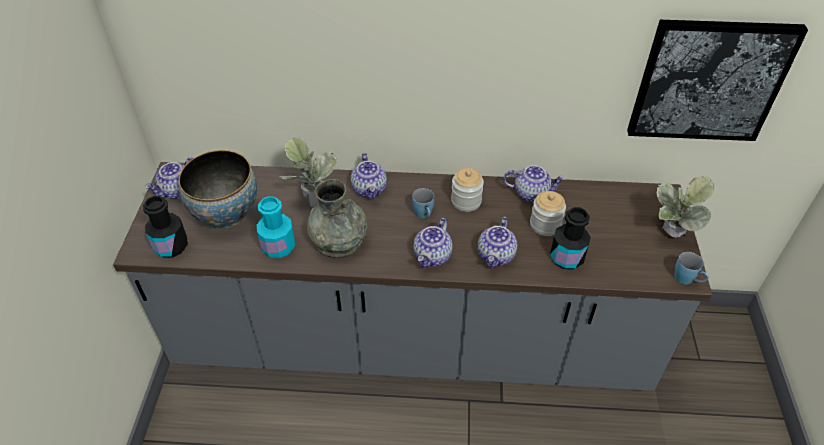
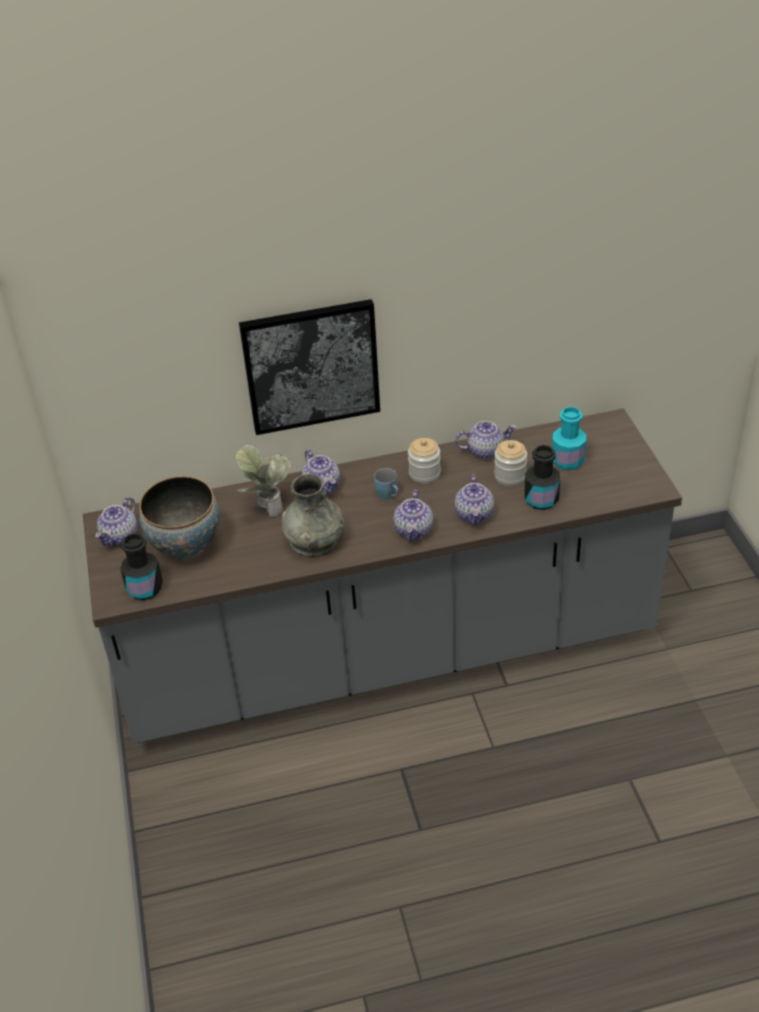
camera: 15 degrees left, 5 degrees down
turquoise bottle [257,196,295,258] -> turquoise bottle moved to [552,406,586,470]
picture [627,20,808,141] -> picture moved to [239,299,380,435]
potted plant [657,176,714,238] -> none
blue mug [674,252,709,284] -> none

